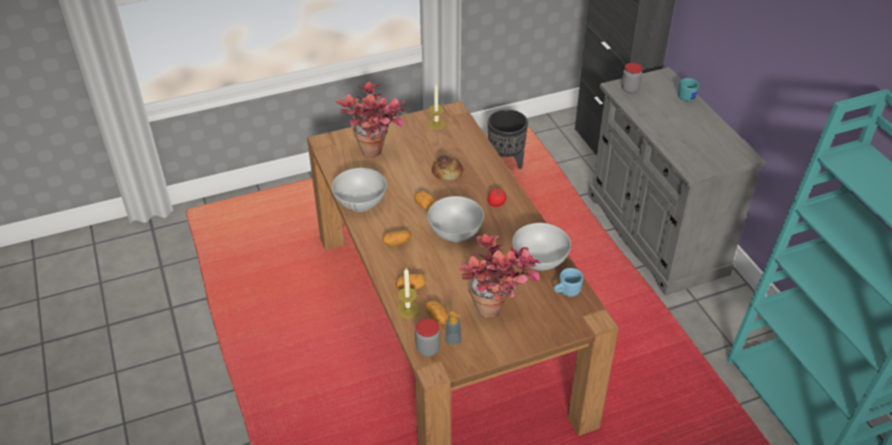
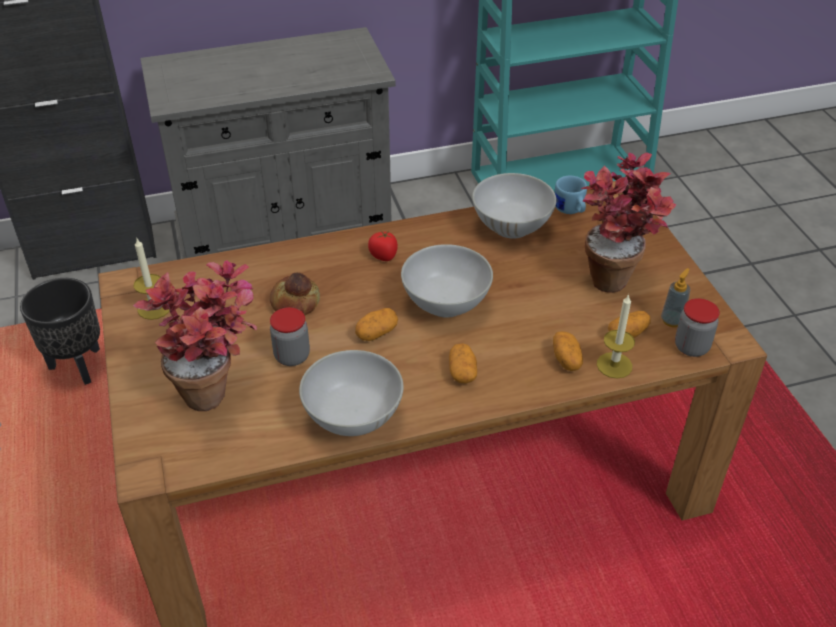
camera: 85 degrees left, 0 degrees up
jar [621,63,643,94] -> jar moved to [270,307,310,366]
turquoise mug [678,78,699,101] -> none

